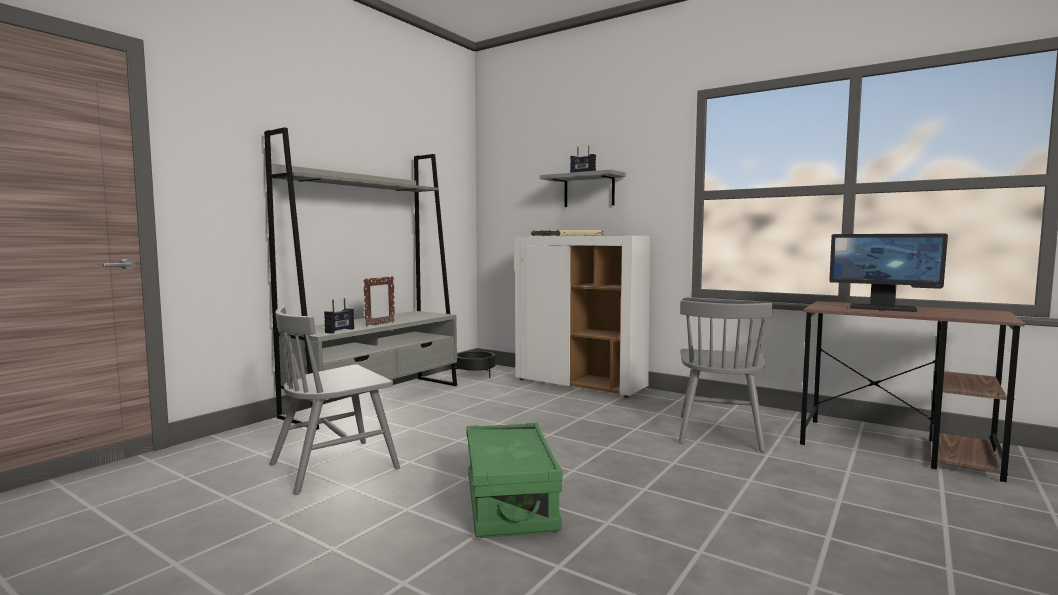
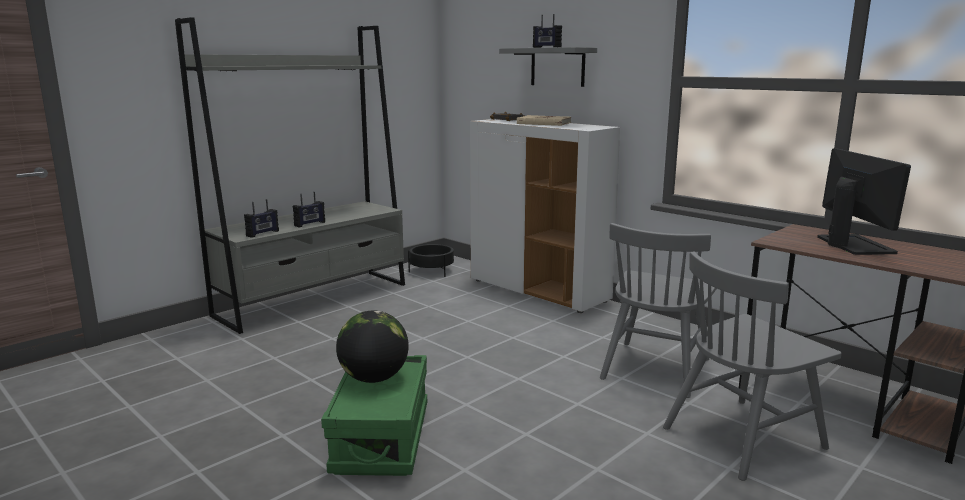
camera: 10 degrees right, 10 degrees up
grey chair [270,307,400,495] -> grey chair moved to [663,252,842,481]
picture frame [363,276,395,326] -> radio [293,192,325,227]
monitor [829,234,948,312] -> monitor turned 135 degrees counterclockwise [817,148,911,255]
none -> globe [336,311,409,383]

